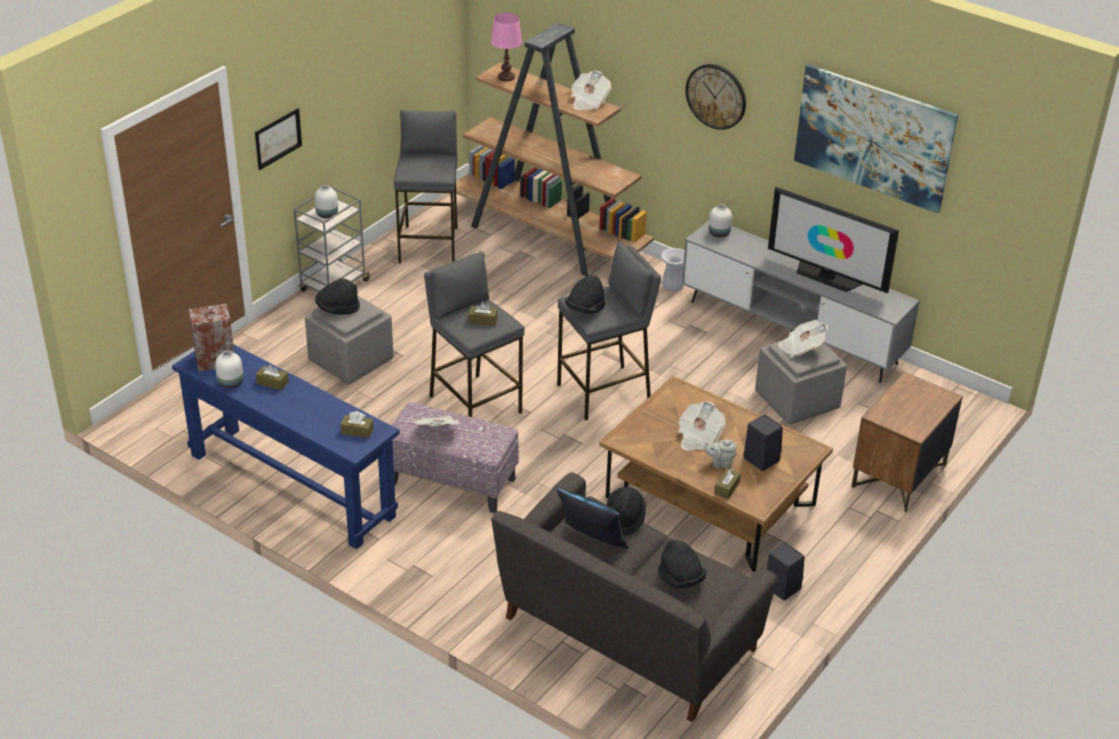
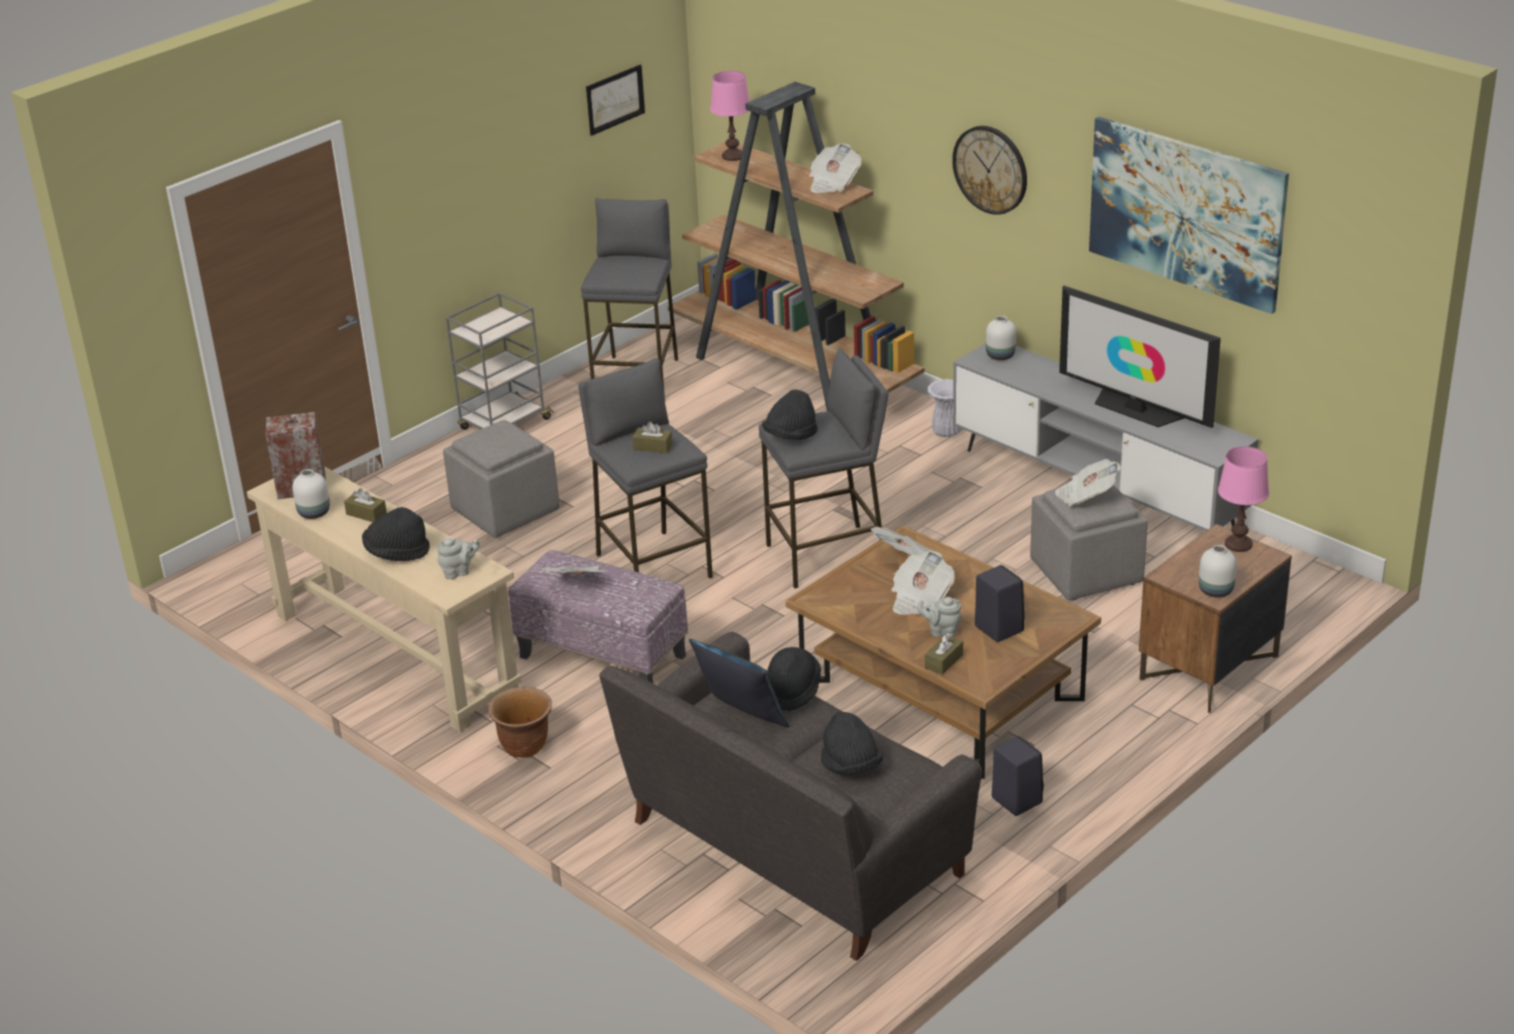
camera: 10 degrees right, 5 degrees down
blue console table [172,344,399,549] -> beige console table [247,466,521,732]
picture [255,108,302,170] -> picture moved to [586,65,645,136]
white vase [314,185,338,218] -> white vase moved to [1199,545,1237,597]
black hat [315,278,360,315] -> black hat moved to [362,507,430,561]
brown tissue box [340,411,374,438] -> grey teapot [437,538,480,579]
none -> brown planter [488,687,552,758]
none -> newspaper [871,527,933,555]
none -> pink table lamp [1218,446,1269,552]

